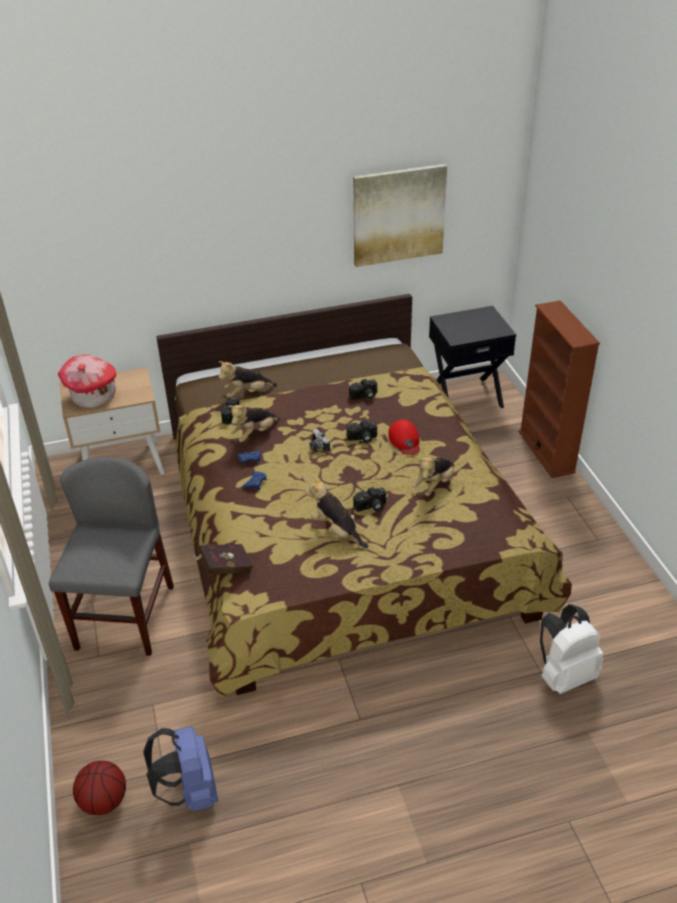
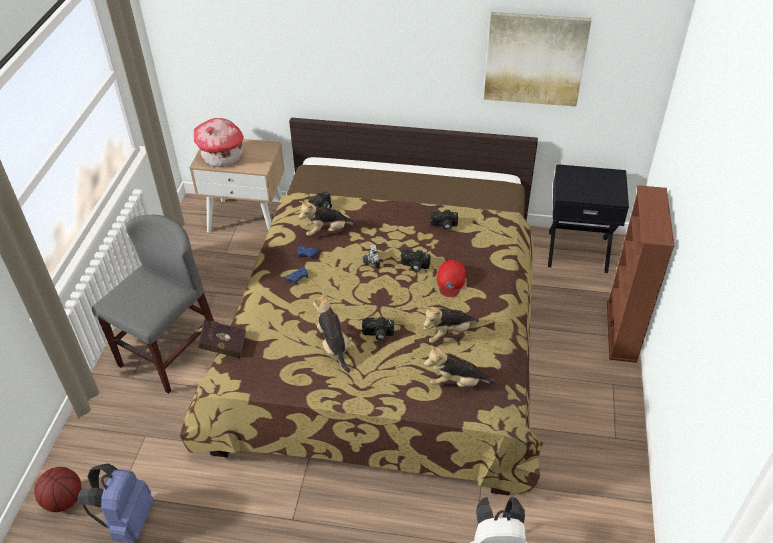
camera: 25 degrees right, 5 degrees up
plush toy [218,361,277,398] -> plush toy moved to [424,345,496,387]

